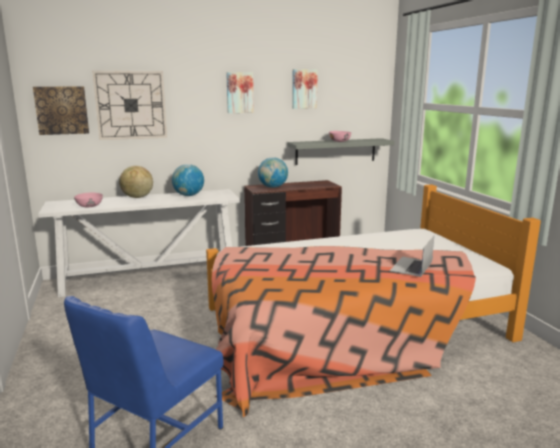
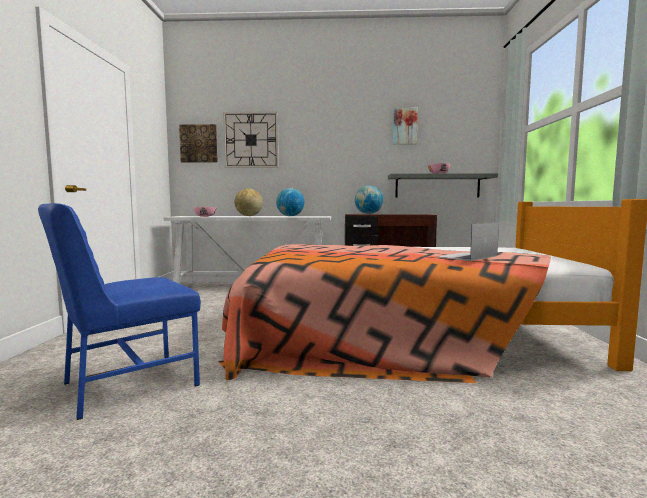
camera: 20 degrees right, 10 degrees down
picture [226,72,254,113] -> none

